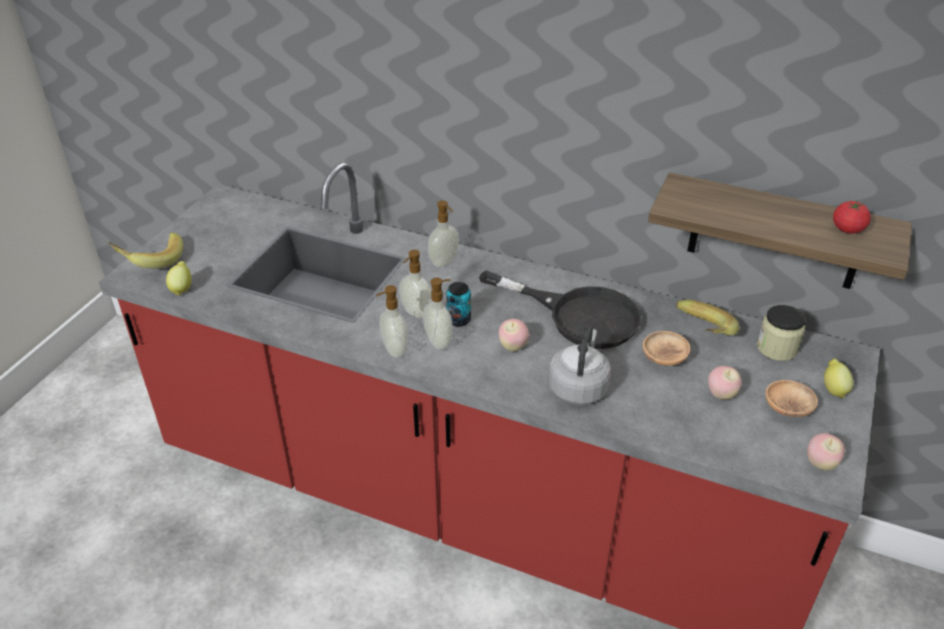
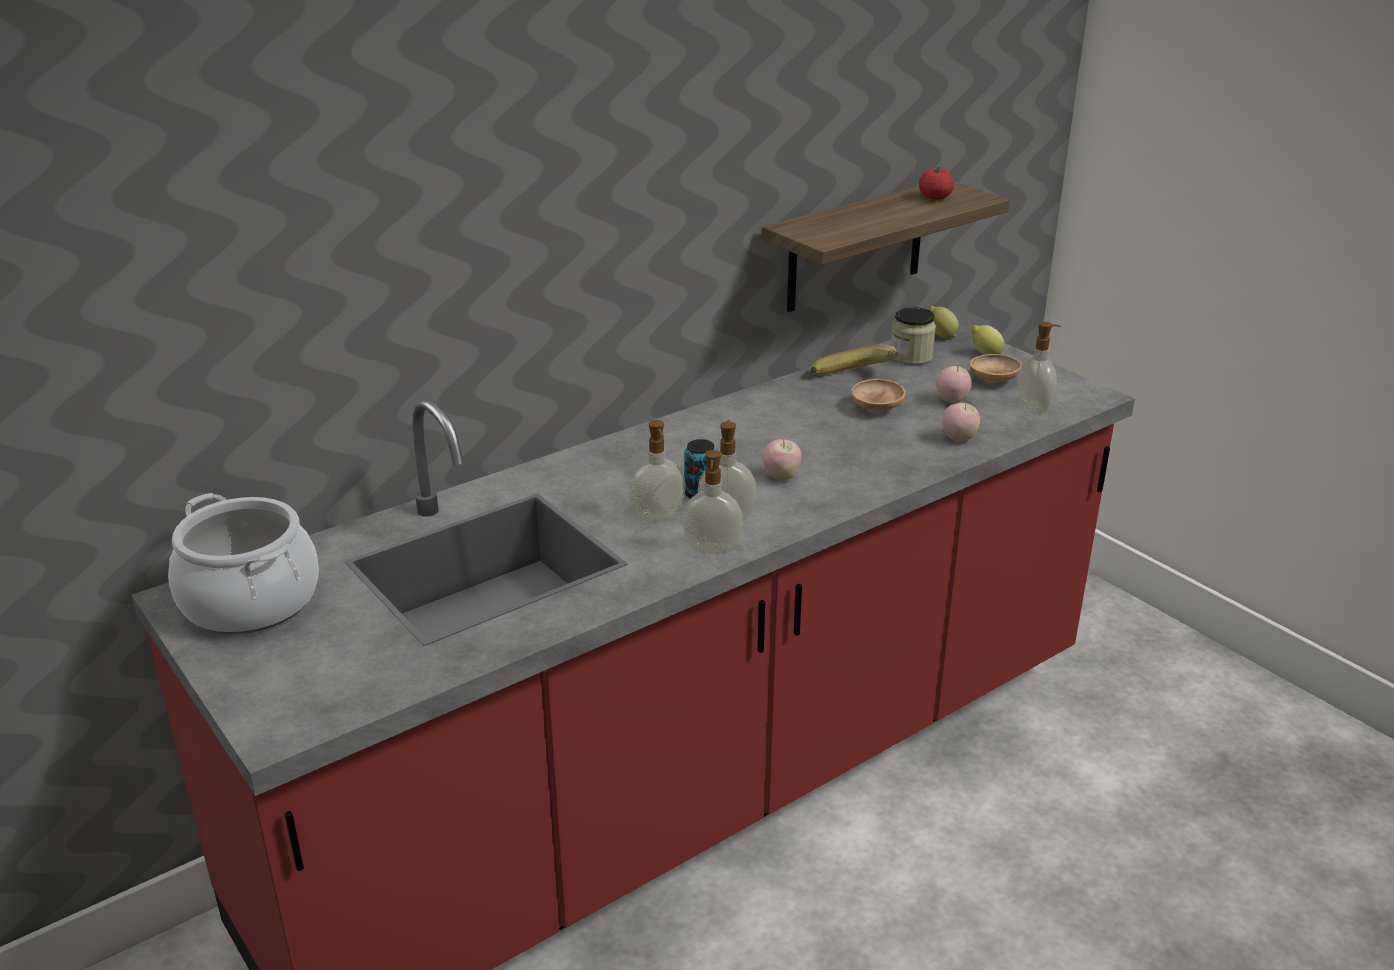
camera: 60 degrees left, 10 degrees down
banana [107,232,183,269] -> none
lemon [166,261,192,296] -> lemon moved to [928,306,959,338]
soap dispenser [428,200,459,267] -> soap dispenser moved to [1018,322,1061,414]
black frying pan [479,270,642,349] -> none
grey kettle [549,326,611,405] -> none
apple [807,433,845,470] -> apple moved to [942,402,980,442]
none -> cooking pot [168,493,319,634]

